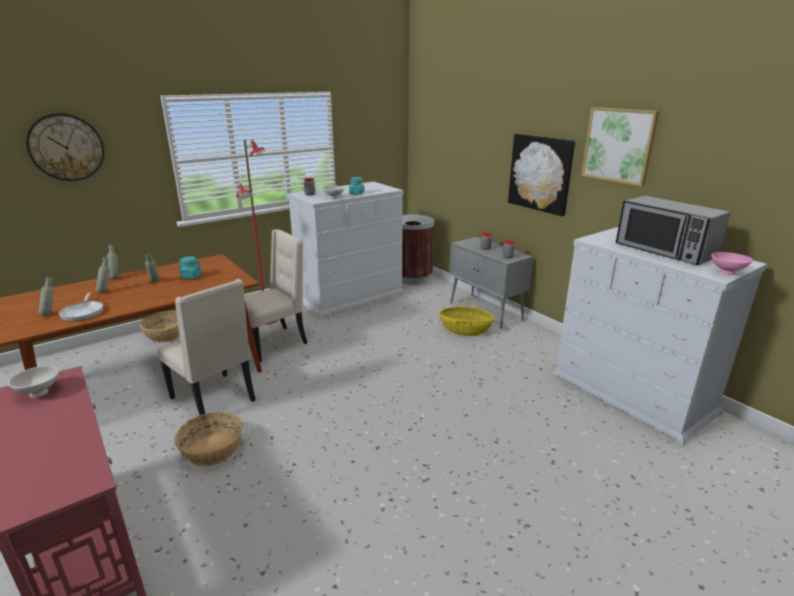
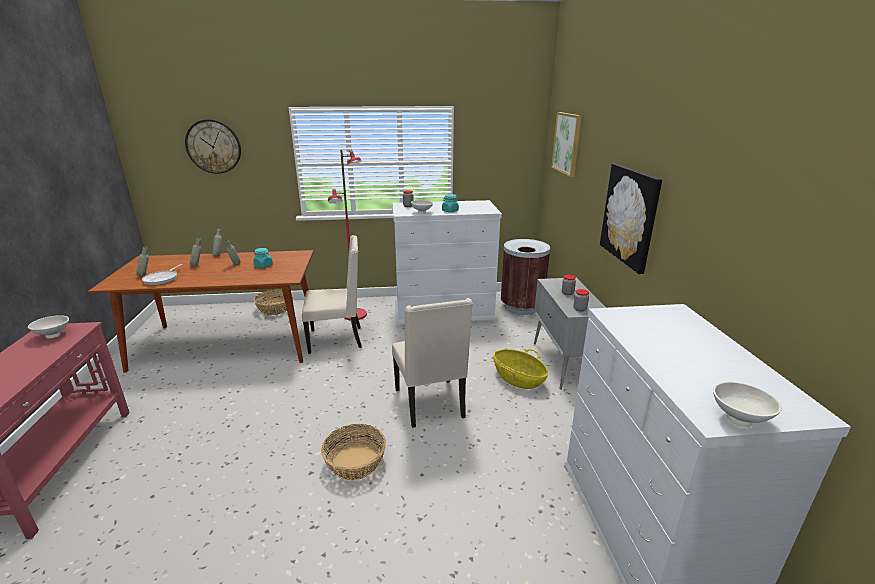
camera: 30 degrees right, 0 degrees up
beige chair [158,279,255,421] -> beige chair moved to [392,298,473,428]
basket [174,412,242,466] -> basket moved to [321,424,386,480]
picture [581,107,659,186] -> picture moved to [551,112,581,177]
microwave [616,196,731,265] -> none
pink bowl [711,252,753,275] -> white bowl [713,382,782,427]

